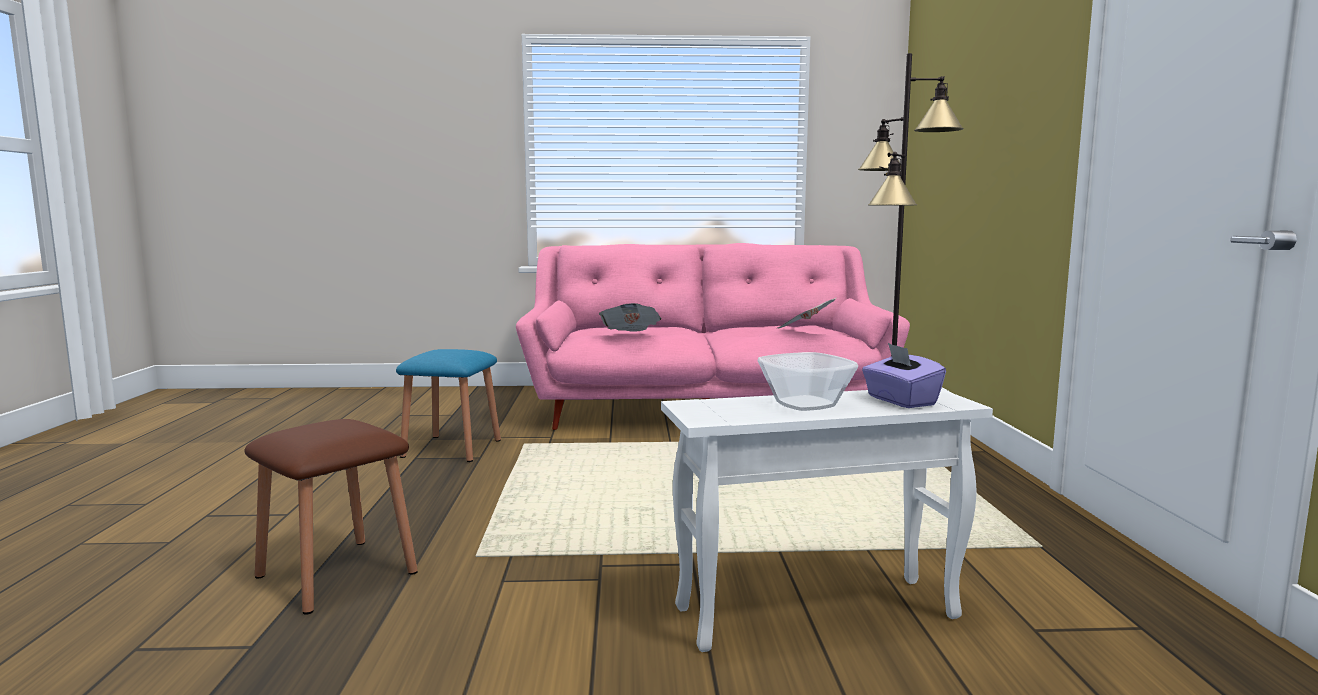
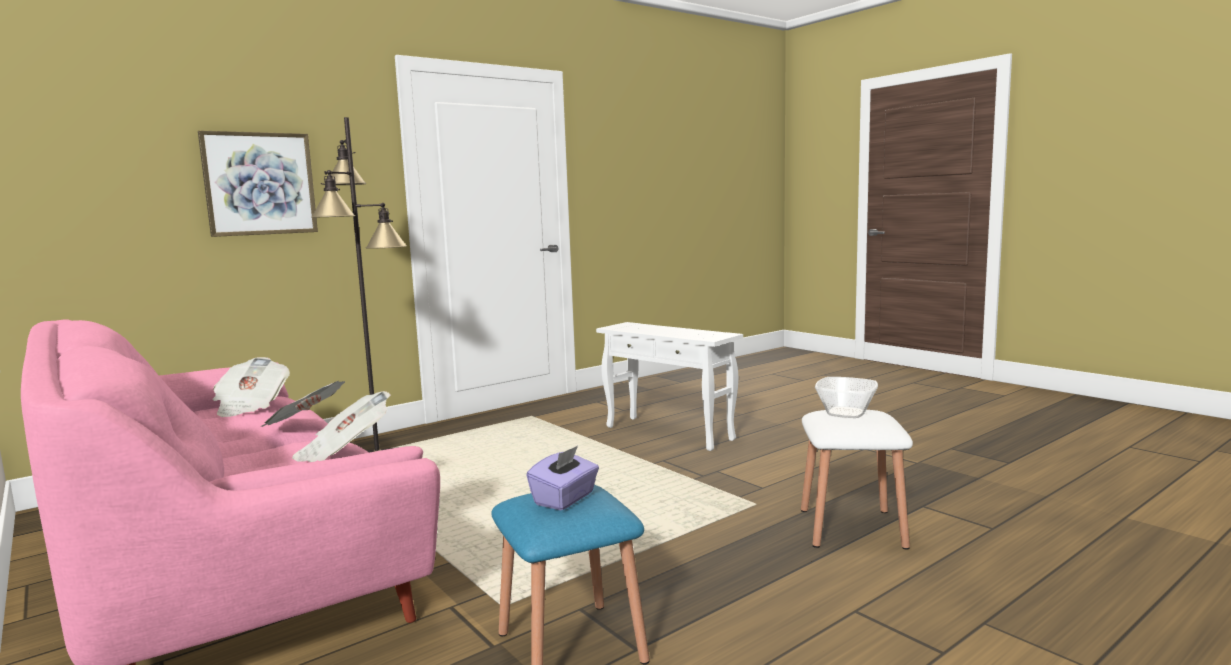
camera: 125 degrees left, 0 degrees up
brown stool [244,419,418,615] -> white stool [801,410,913,550]
bowl [758,352,858,411] -> bowl moved to [815,377,878,418]
purple tissue box [862,343,946,408] -> purple tissue box moved to [526,446,599,510]
none -> picture [198,130,318,237]
none -> newspaper [260,381,345,427]

